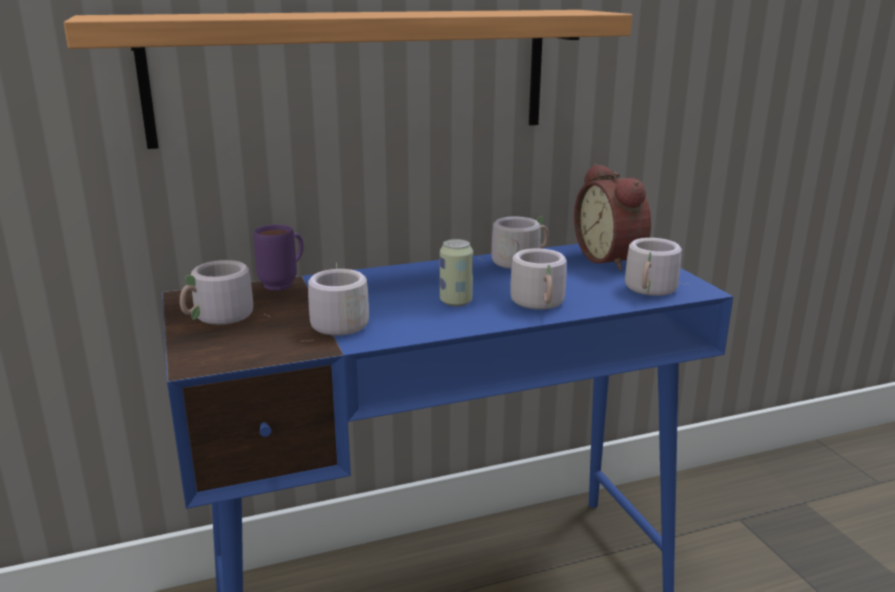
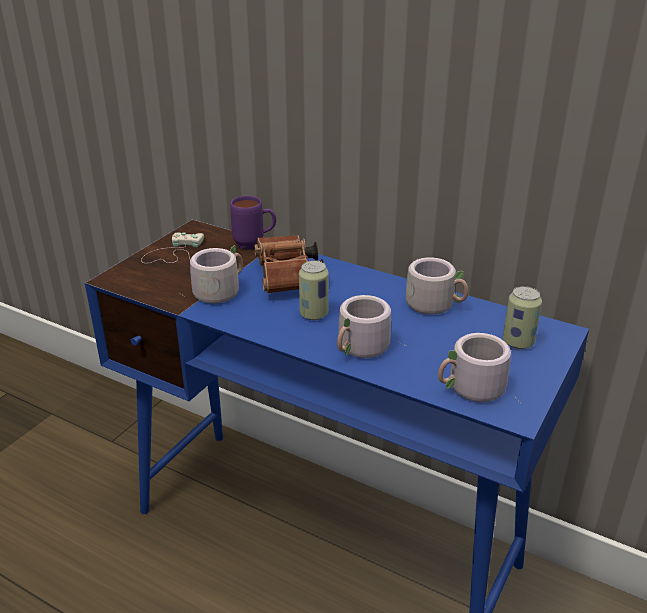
camera: 50 degrees right, 10 degrees up
shelf [64,10,632,149] -> none
grey mug [180,260,269,325] -> white game controller [141,233,204,263]
alarm clock [574,164,651,271] -> can [503,286,542,349]
none -> brown binoculars [254,235,324,294]

